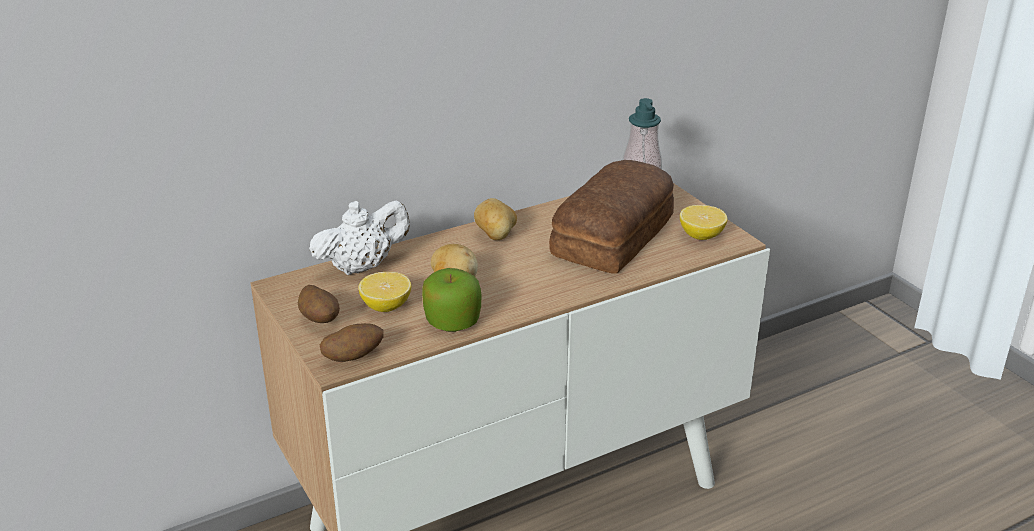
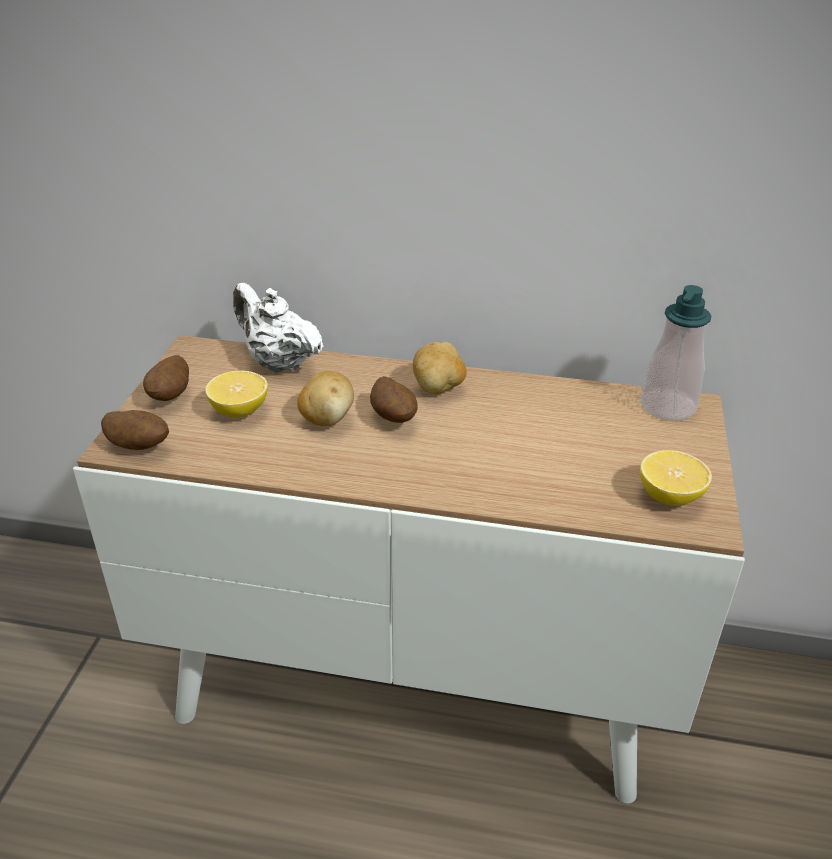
camera: 40 degrees right, 5 degrees up
white teapot [309,200,410,275] -> white teapot turned 150 degrees counterclockwise [233,283,323,373]
apple [422,268,482,332] -> none
bread [549,160,674,274] -> none
none -> potato [370,376,418,423]

